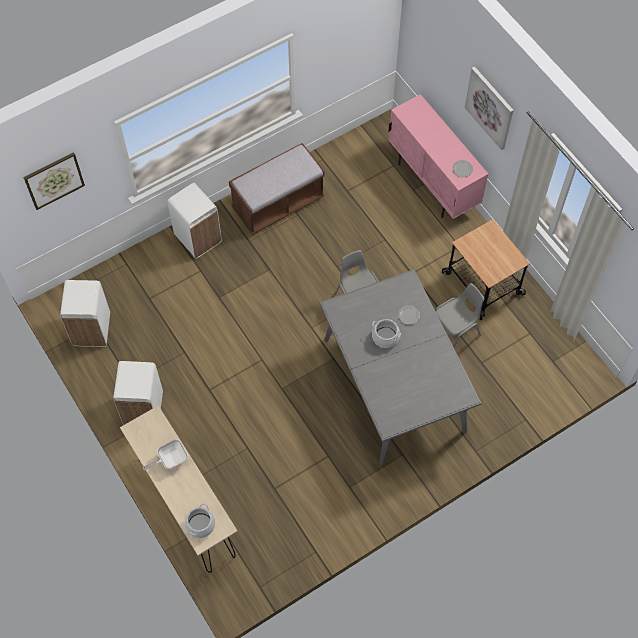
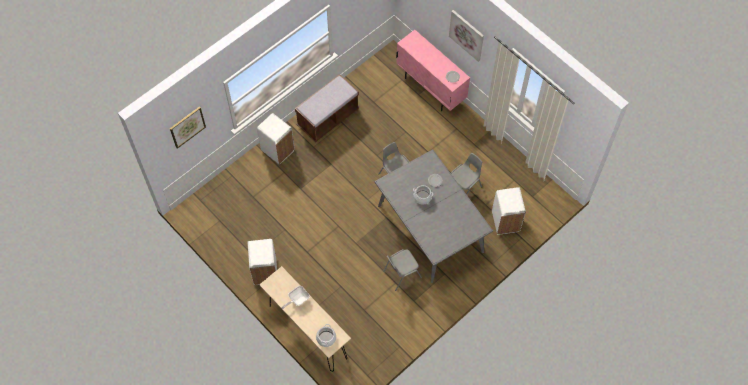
camera: 10 degrees left, 0 degrees up
white trash can [60,280,110,347] -> white trash can moved to [492,187,526,235]
cart [442,219,530,320] -> none
none -> grey chair [383,249,422,291]

